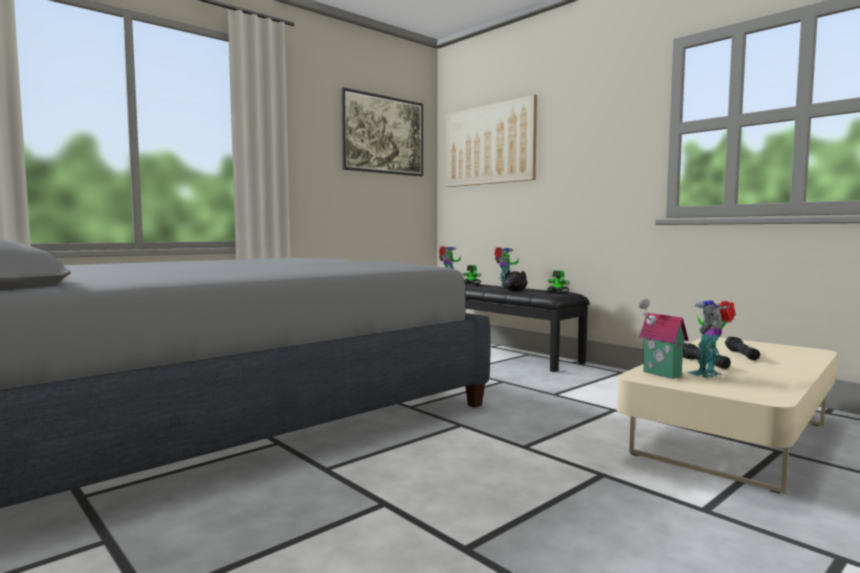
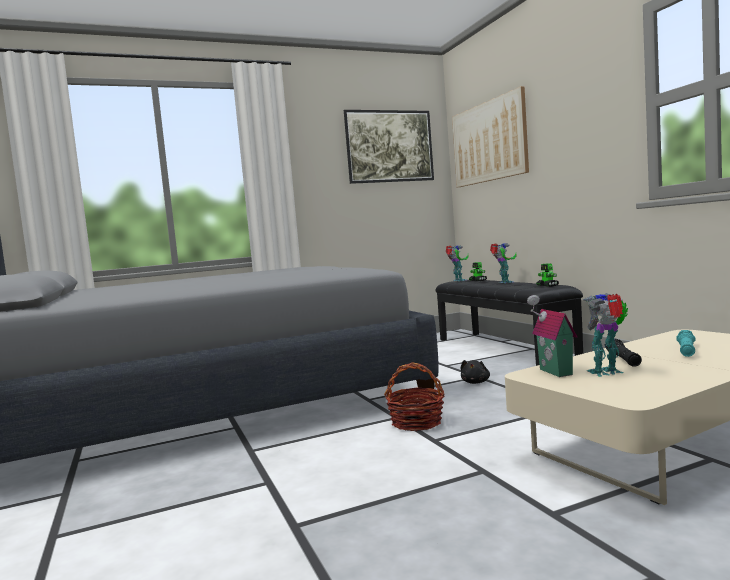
camera: 20 degrees right, 0 degrees up
black plush toy [503,270,527,291] -> black plush toy moved to [461,360,490,384]
black flashlight [725,337,760,360] -> turquoise flashlight [676,330,695,357]
none -> basket [384,362,445,431]

